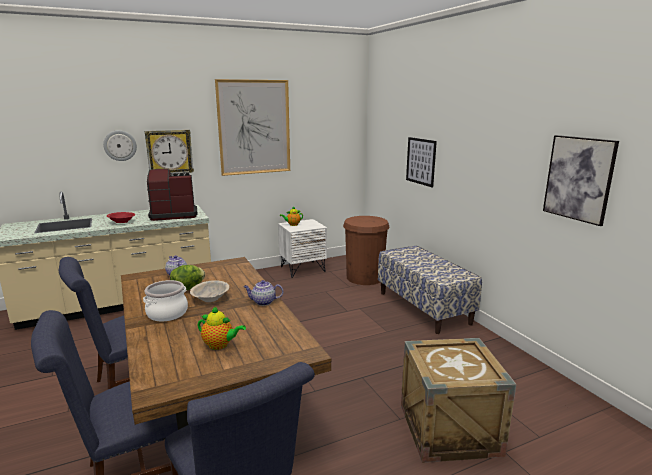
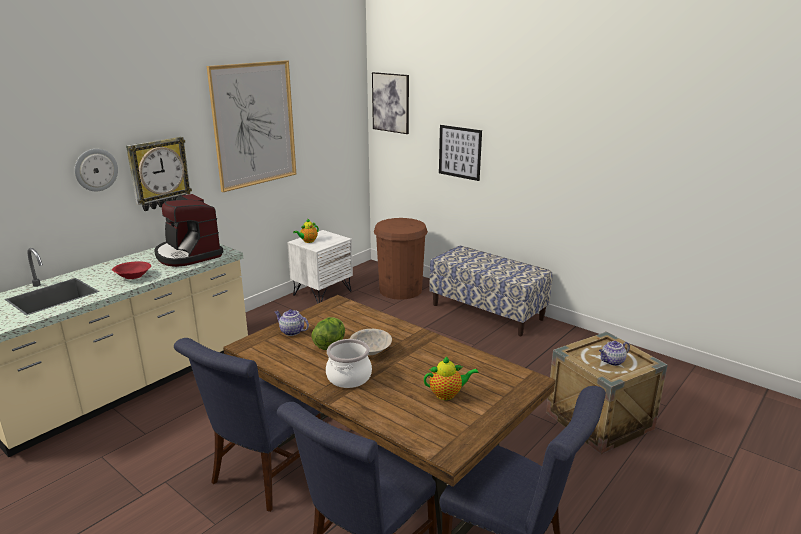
camera: 25 degrees left, 5 degrees up
coffee machine [147,169,198,221] -> coffee machine turned 90 degrees counterclockwise [154,194,224,267]
teapot [244,280,283,306] -> teapot moved to [599,341,630,366]
picture [543,135,619,226] -> picture moved to [372,72,409,134]

